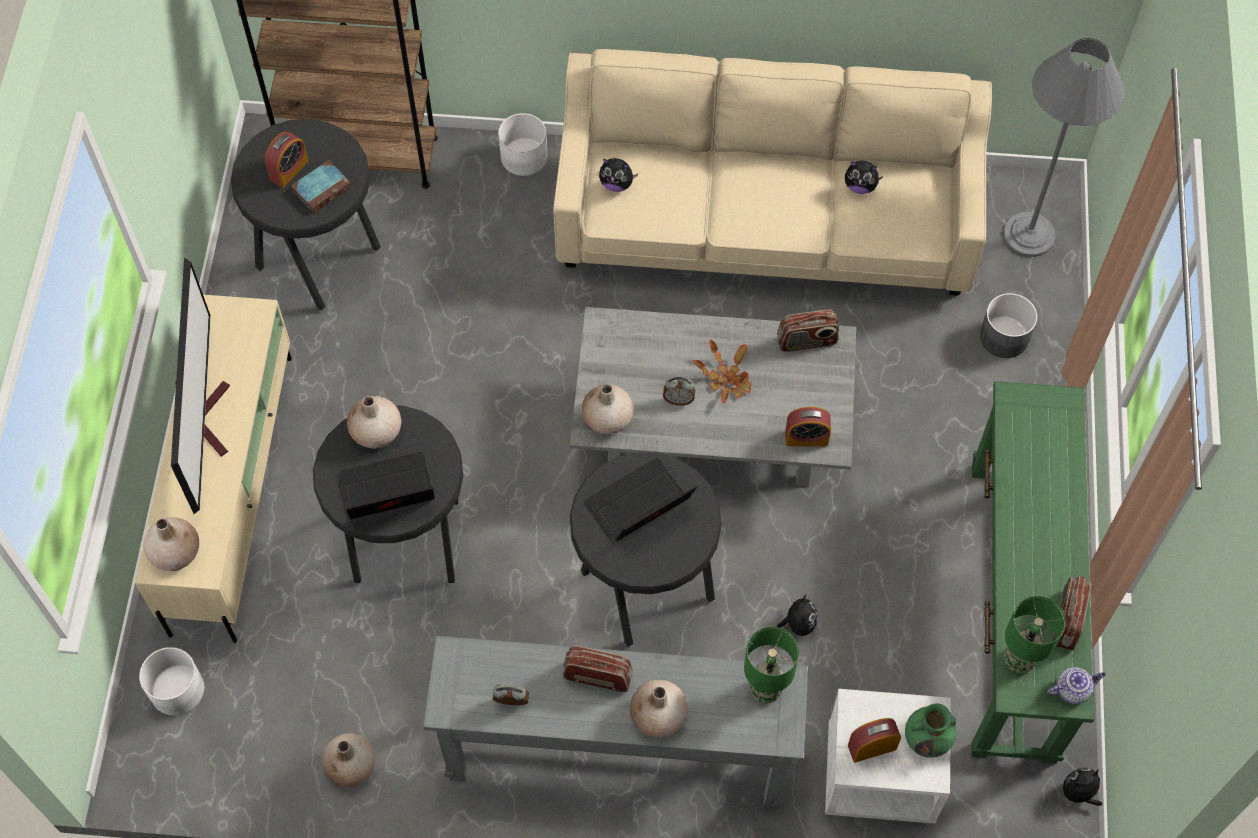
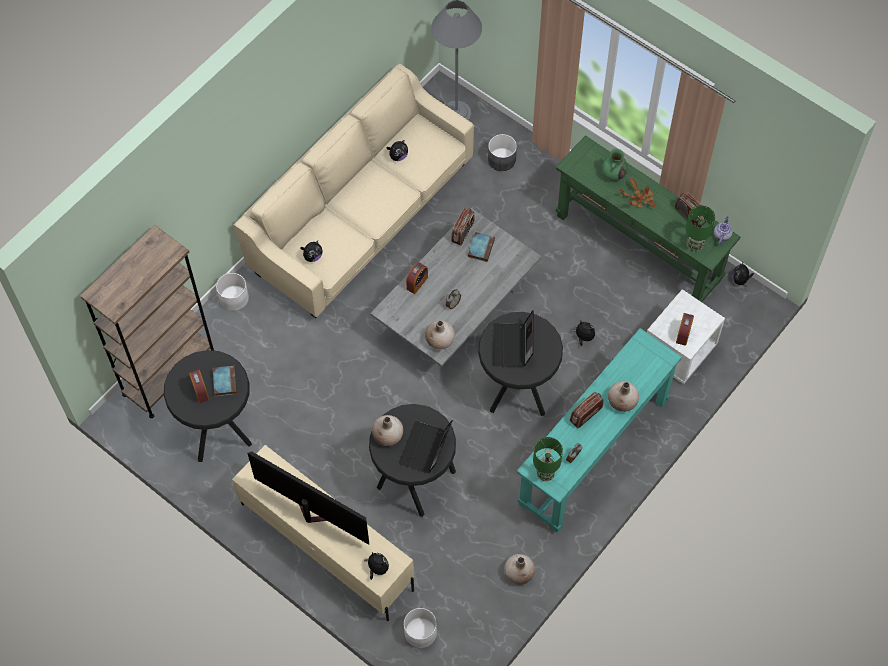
camera: 55 degrees left, 0 degrees up
beige vase [144,517,199,571] -> plush toy [364,552,389,580]
grey console table [423,636,808,808] -> turquoise console table [517,328,682,533]
potted plant [693,340,752,404] -> potted plant moved to [619,178,655,208]
green table lamp [744,627,799,703] -> green table lamp moved to [533,437,563,481]
alarm clock [785,407,831,446] -> alarm clock moved to [406,262,428,294]
green vase [905,703,956,758] -> green vase moved to [602,149,628,181]
none -> book [468,232,495,262]

